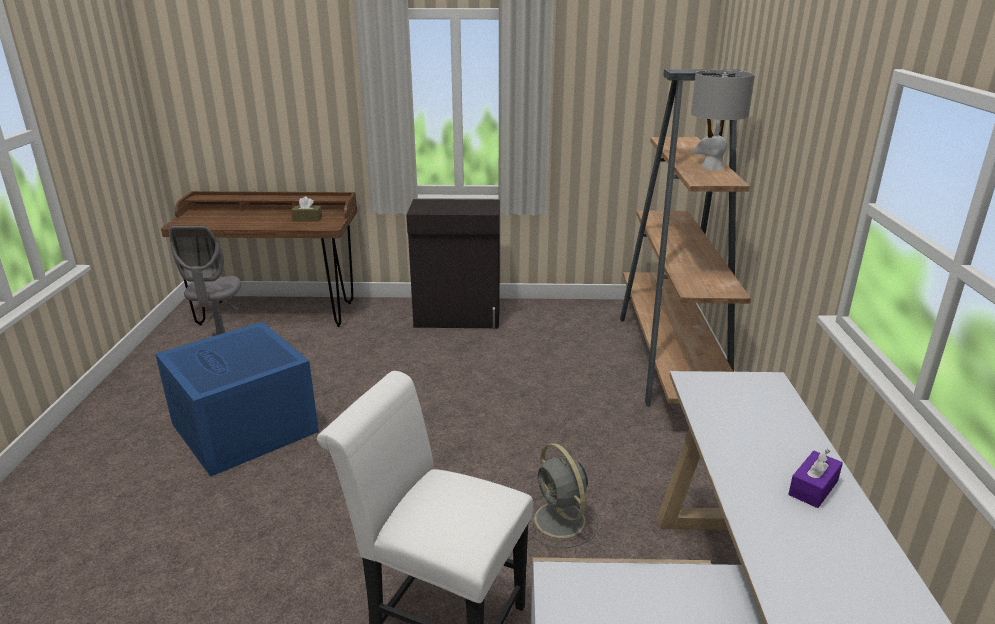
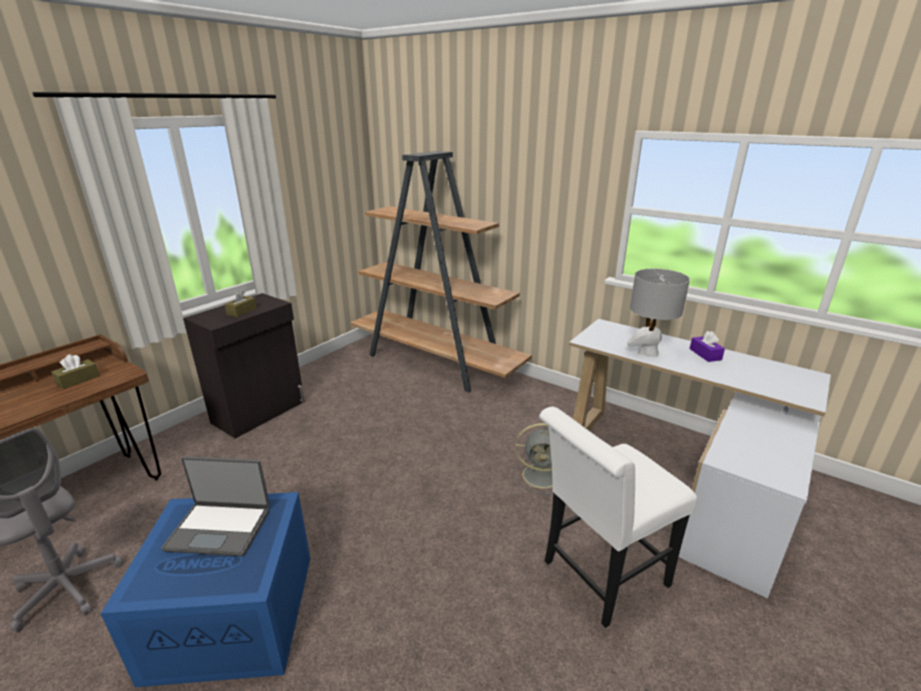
camera: 55 degrees left, 0 degrees up
grey table lamp [691,70,755,170] -> grey table lamp moved to [627,269,690,357]
none -> laptop [161,456,270,556]
none -> brown tissue box [225,290,257,317]

